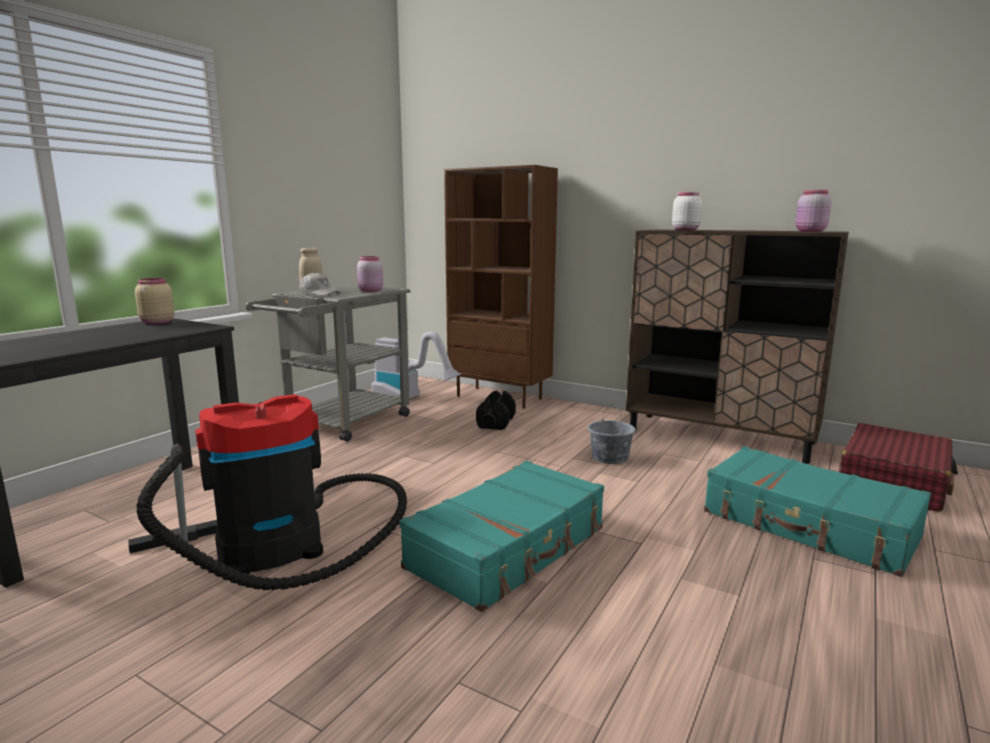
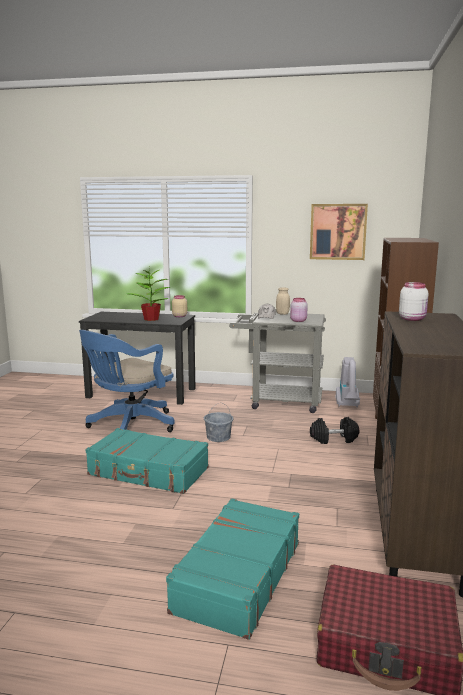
camera: 70 degrees right, 0 degrees up
vacuum cleaner [128,394,407,590] -> blue office chair [79,330,175,432]
grey bucket [588,404,636,464] -> grey bucket moved to [204,403,233,442]
pink jar [796,190,831,232] -> none
none -> potted plant [128,267,170,321]
none -> picture [310,204,368,260]

